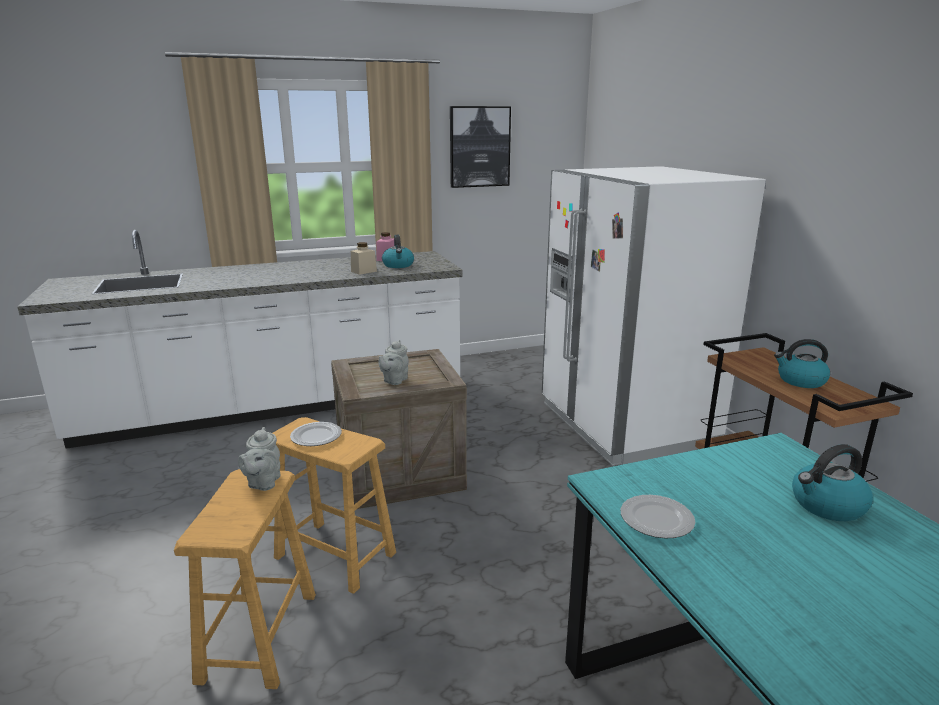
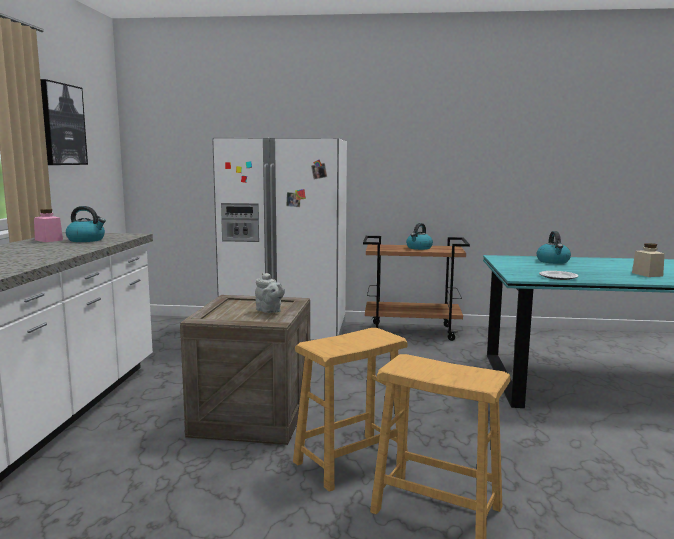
camera: 65 degrees left, 10 degrees down
grey teapot [238,427,281,491] -> none
plate [290,422,342,446] -> none
beige jar [351,242,377,275] -> beige jar moved to [632,243,665,277]

